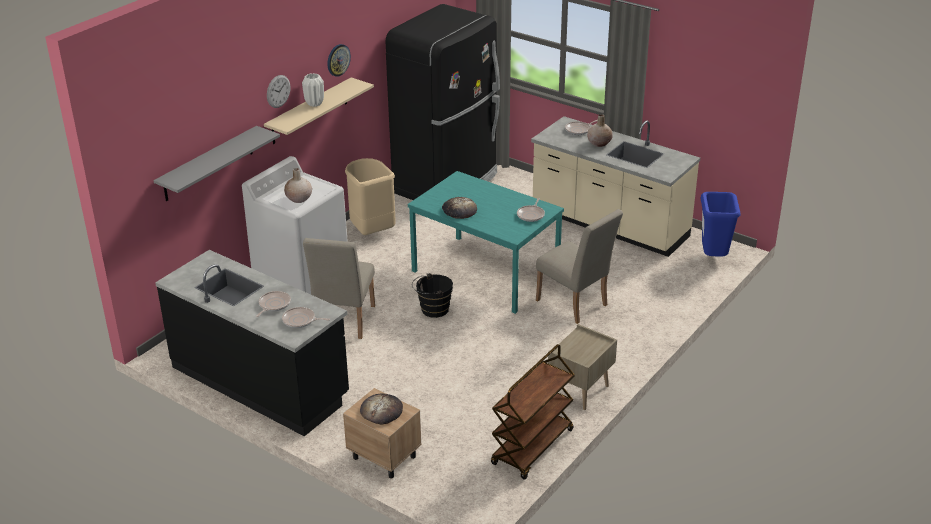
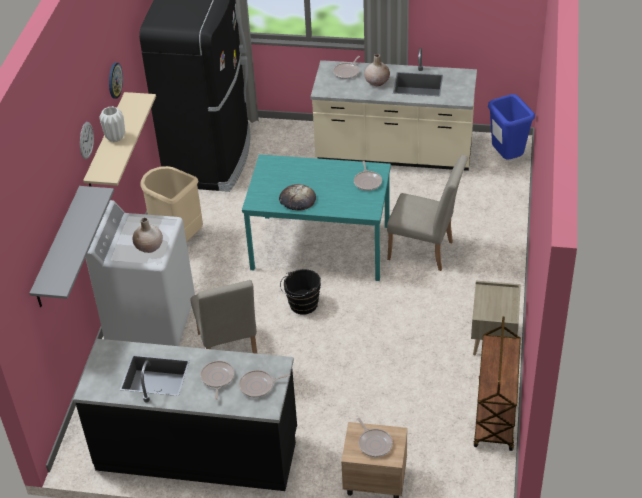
camera: 25 degrees left, 10 degrees up
bread [360,394,403,424] -> frying pan [357,418,393,457]

